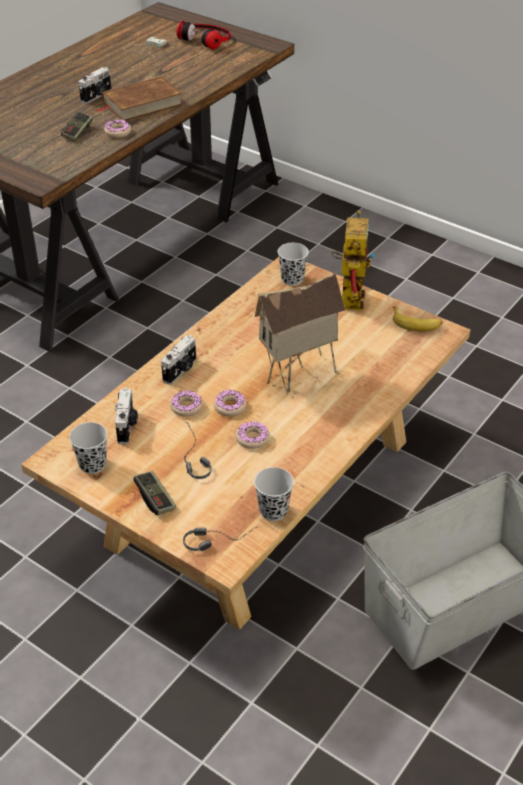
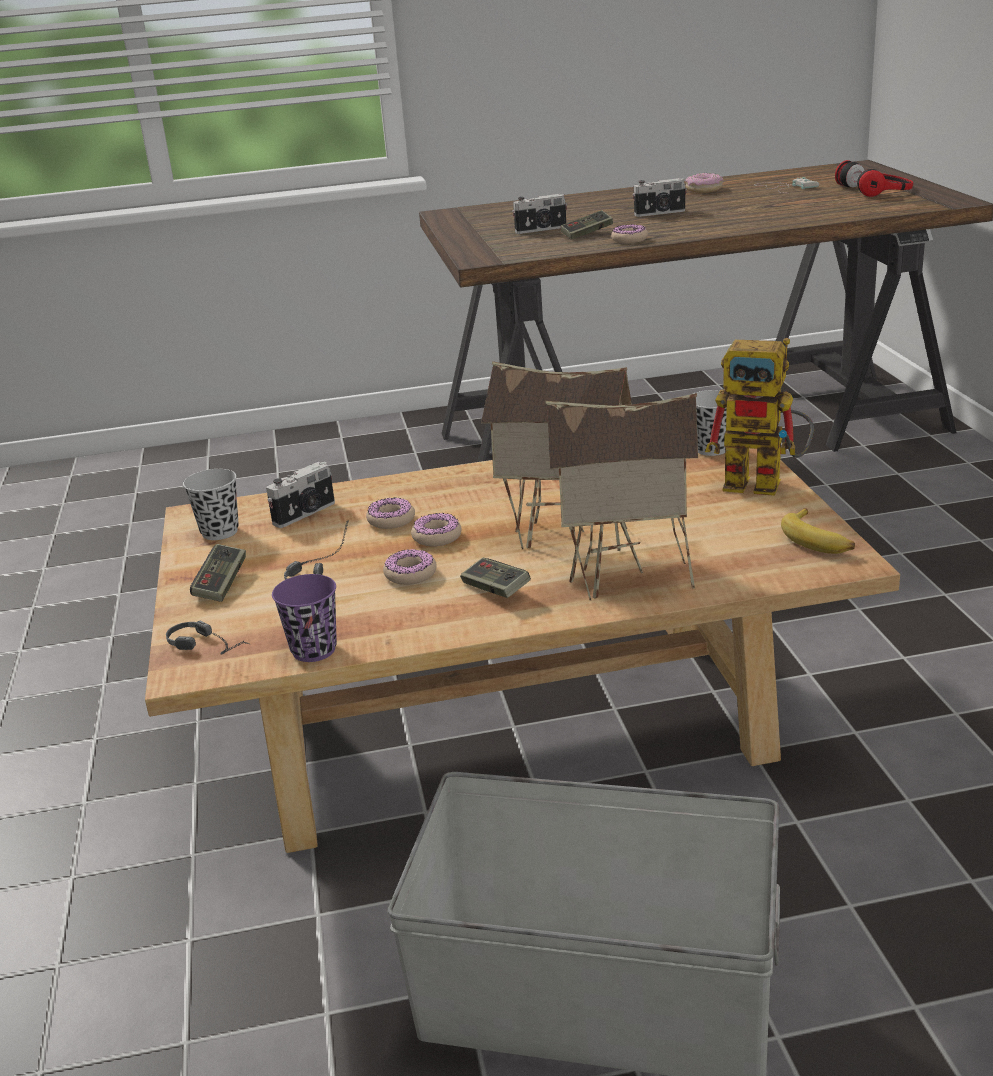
camera: 45 degrees right, 15 degrees down
brown book [97,76,183,121] -> none
camera [161,335,196,385] -> camera moved to [512,194,567,234]
black cup [254,467,294,521] -> purple cup [272,574,337,662]
toy robot [331,211,375,310] -> toy robot turned 60 degrees clockwise [705,338,814,496]
none -> game controller [460,558,531,598]
none -> toy house [545,393,698,600]
none -> donut [685,173,723,193]

